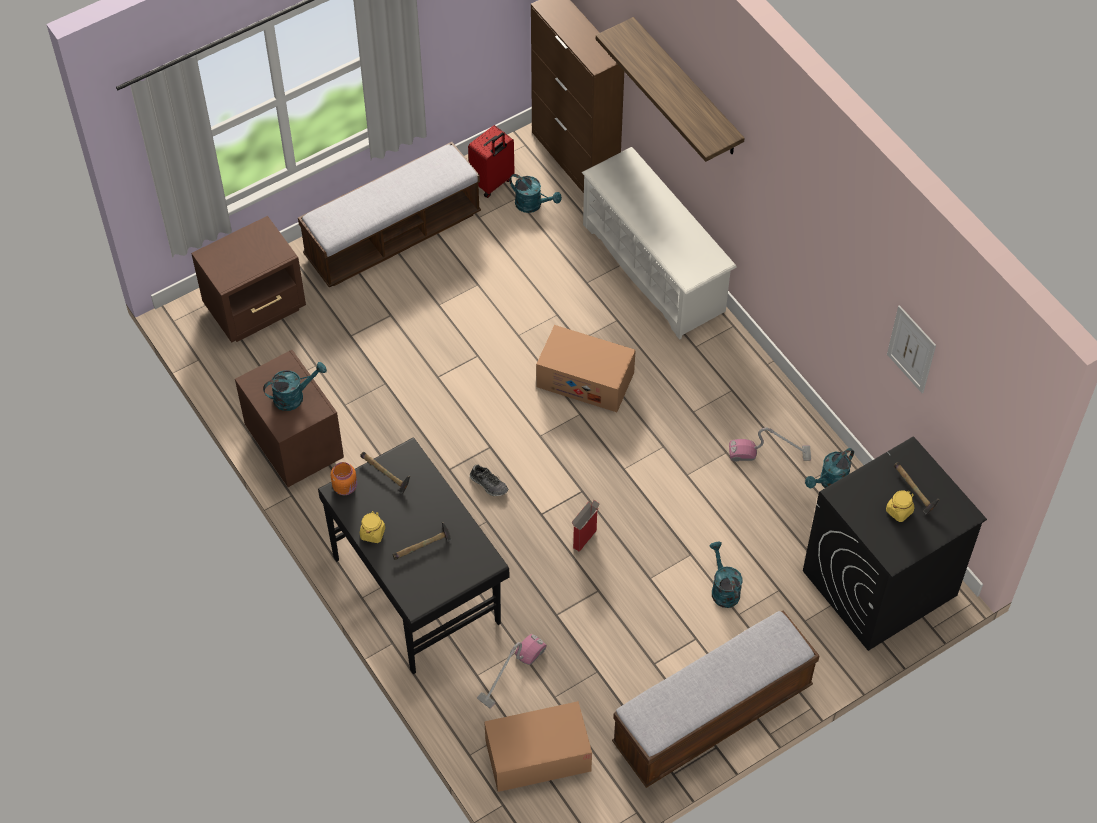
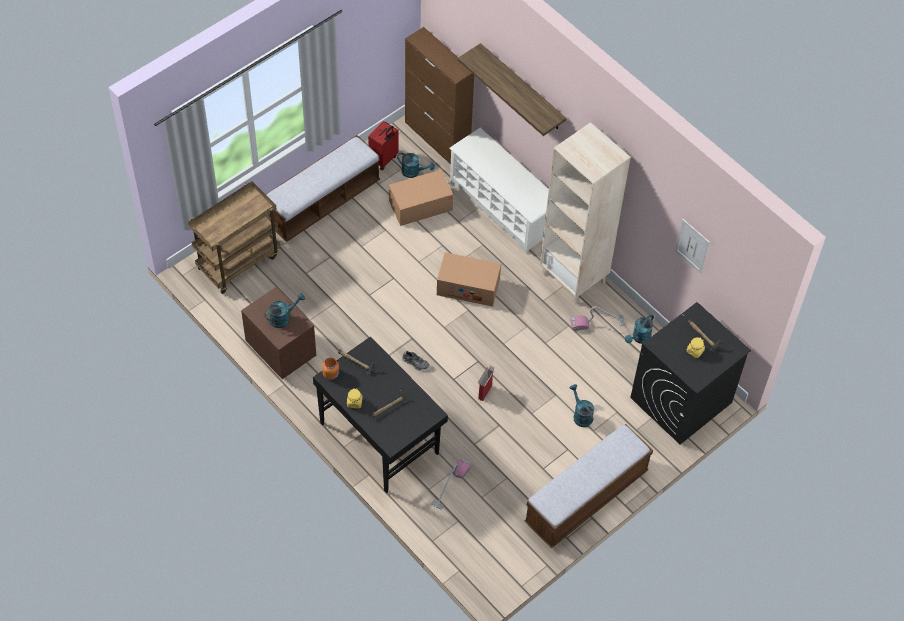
camera: 10 degrees left, 0 degrees up
brown nightstand [191,216,306,343] -> brown cart [188,181,280,294]
cardboard box [484,701,592,792] -> cardboard box moved to [389,170,453,226]
none -> beige bookcase [540,122,630,305]

